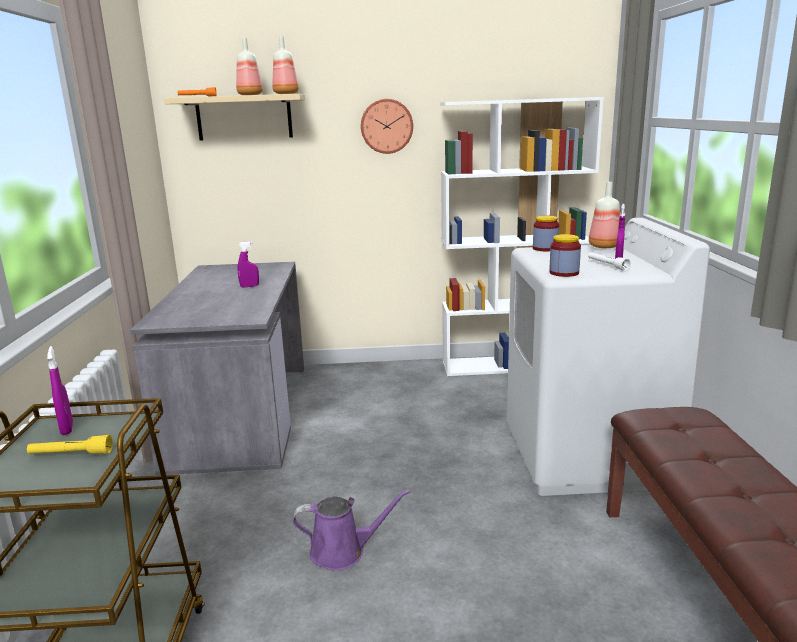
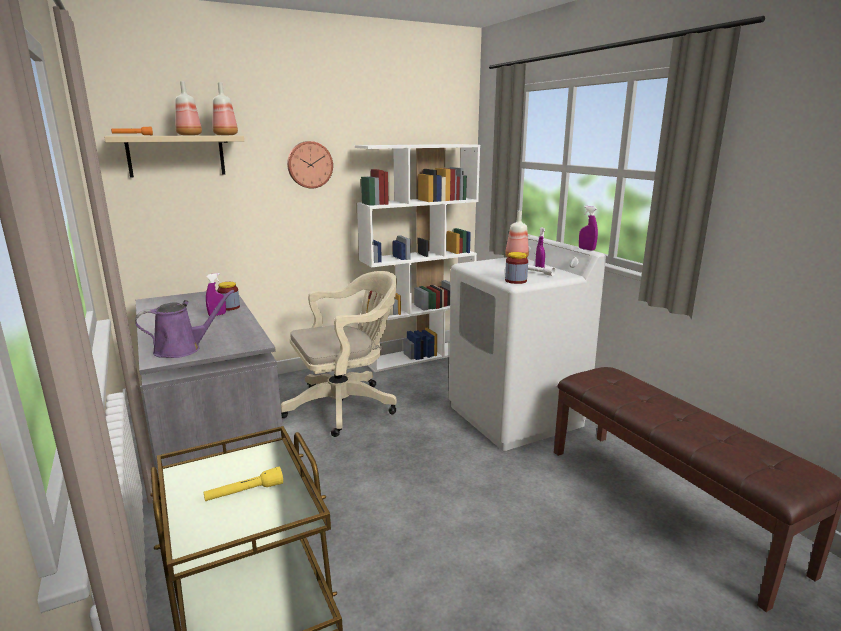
camera: 25 degrees left, 0 degrees up
purple spray bottle [47,346,73,435] -> purple spray bottle moved to [579,206,598,251]
purple watering can [293,489,410,571] -> purple watering can moved to [135,290,234,358]
jar [533,216,559,251] -> jar moved to [217,282,240,311]
none -> beige office chair [281,271,397,437]

